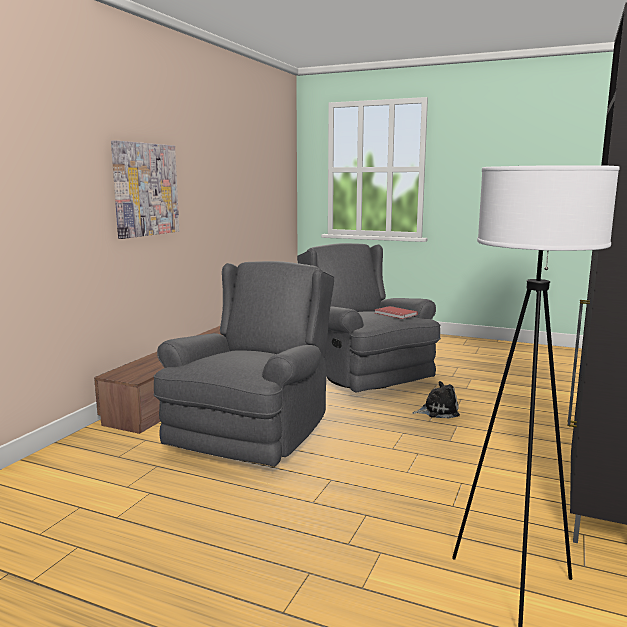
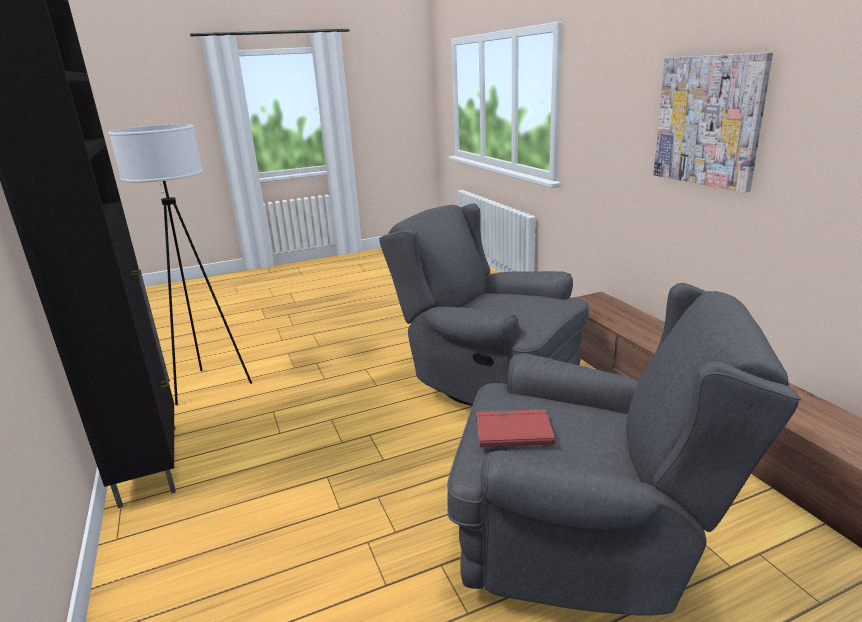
camera: 135 degrees right, 10 degrees up
grey armchair [153,261,334,467] -> grey armchair turned 150 degrees clockwise [379,203,589,406]
plush toy [412,381,460,419] -> none

